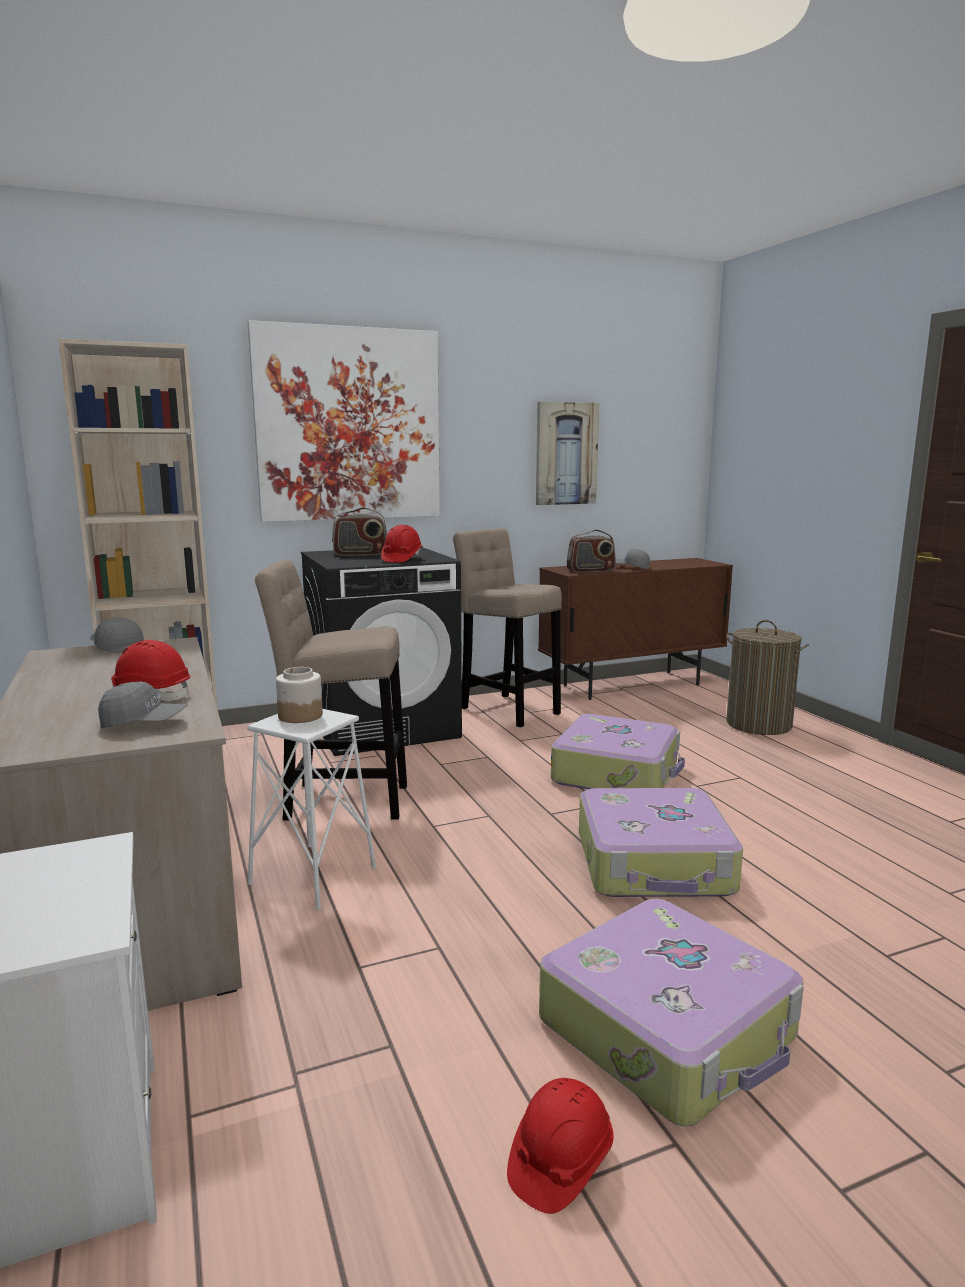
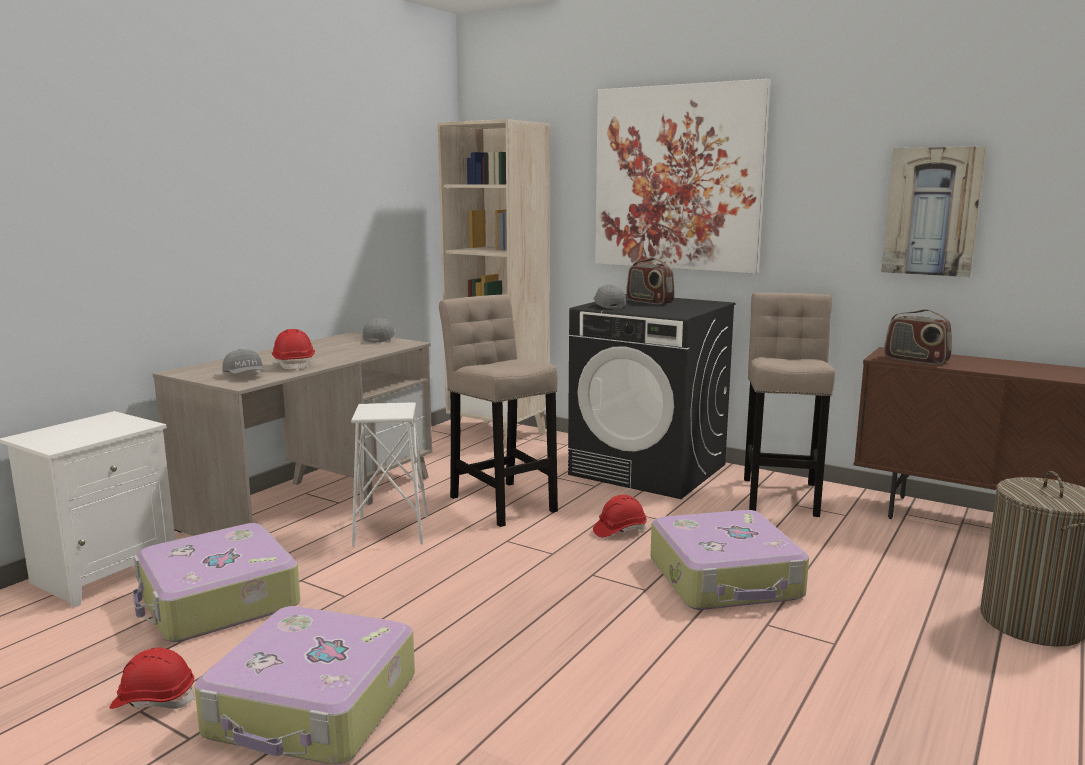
camera: 55 degrees right, 0 degrees up
jar [276,667,323,723] -> none
red hard hat [381,525,423,563] -> red hard hat moved to [593,495,647,537]
suitcase [579,788,743,897] -> suitcase moved to [133,523,300,642]
grey cap [616,549,650,569] -> grey cap moved to [593,284,626,309]

